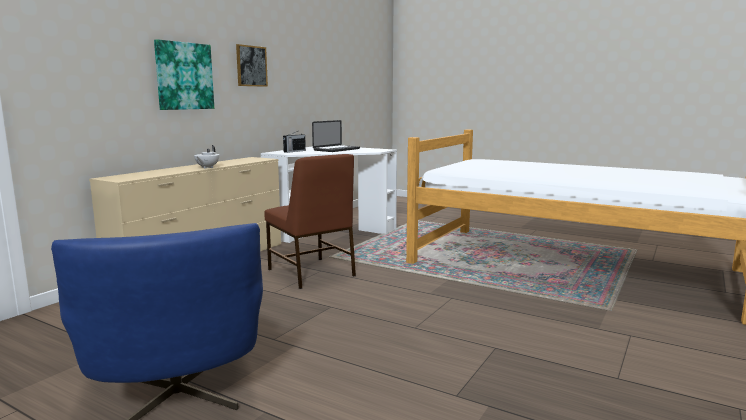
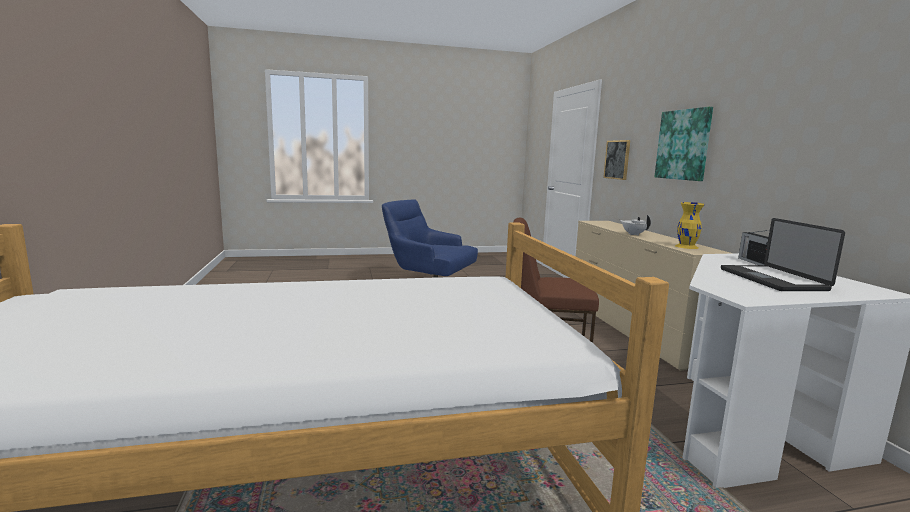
camera: 135 degrees right, 0 degrees up
picture [236,44,268,87] -> picture moved to [603,140,630,180]
none -> yellow vase [675,202,705,249]

